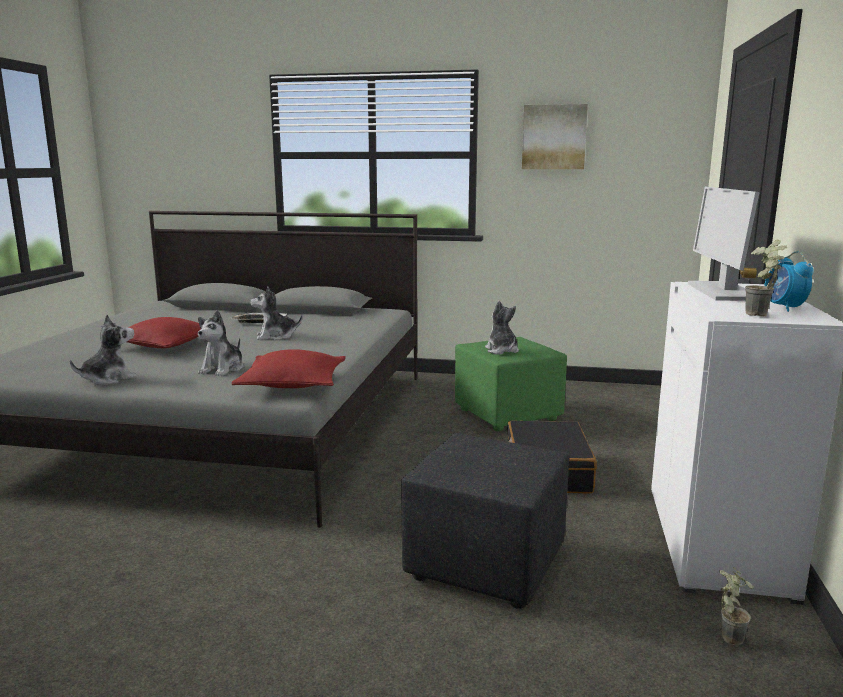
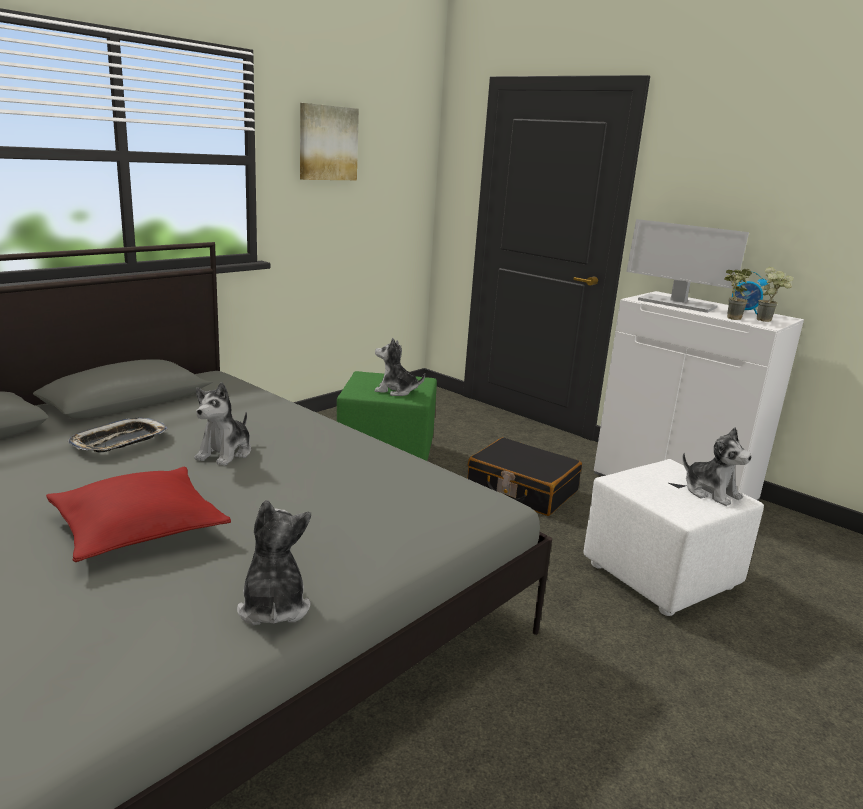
camera: 60 degrees left, 5 degrees up
plush toy [198,310,243,376] -> plush toy moved to [683,427,752,506]
red pillow [231,349,346,388] -> none
black ottoman [401,433,569,609] -> white ottoman [584,459,764,616]
potted plant [719,567,754,645] -> potted plant moved to [724,269,752,320]

